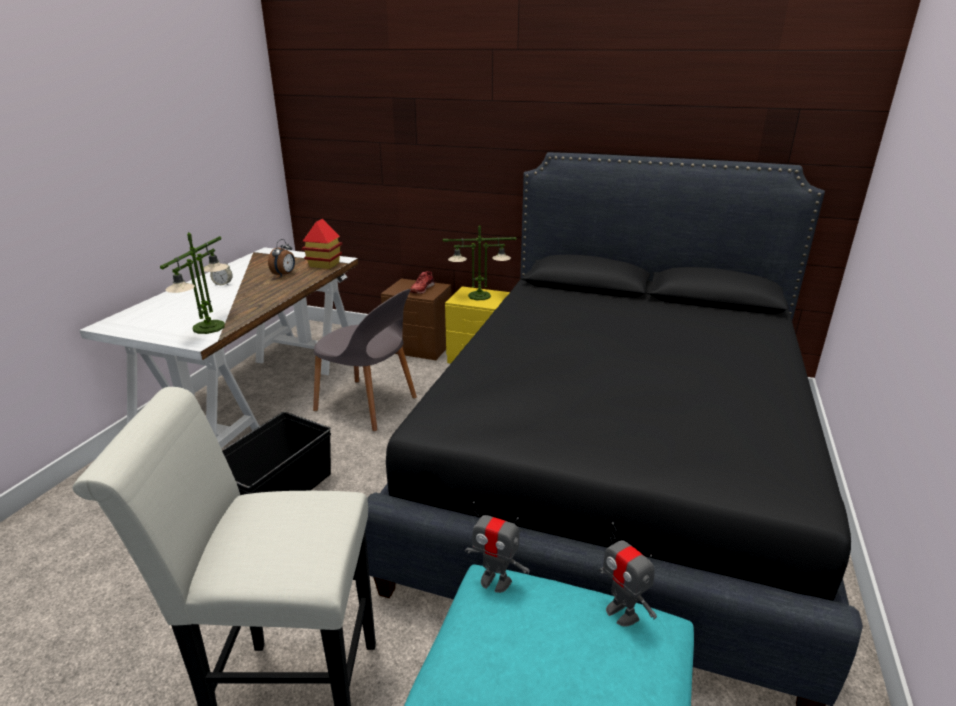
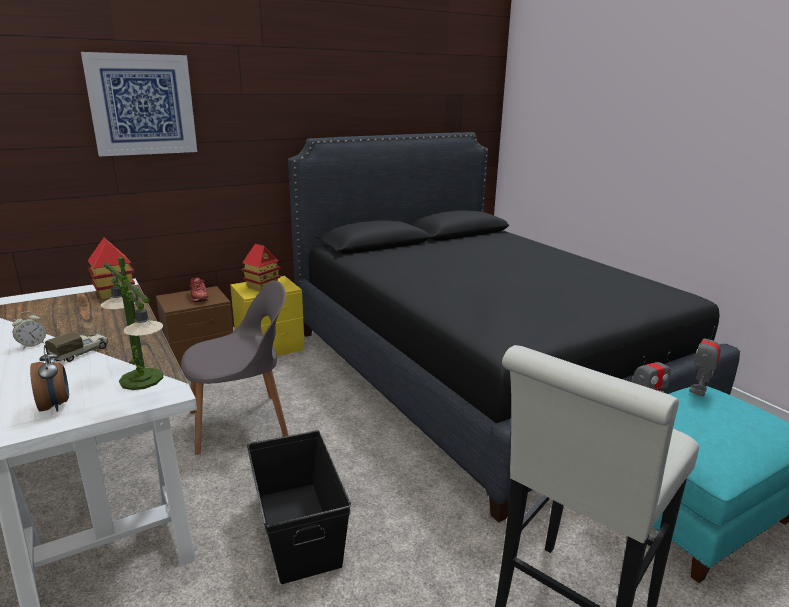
camera: 50 degrees left, 5 degrees down
alarm clock [268,239,295,277] -> alarm clock moved to [30,345,69,412]
table lamp [442,225,517,300] -> toy house [241,244,281,291]
toy robot [599,522,657,627] -> toy robot turned 120 degrees clockwise [689,326,721,397]
none -> toy truck [45,332,109,362]
none -> picture [81,52,197,157]

